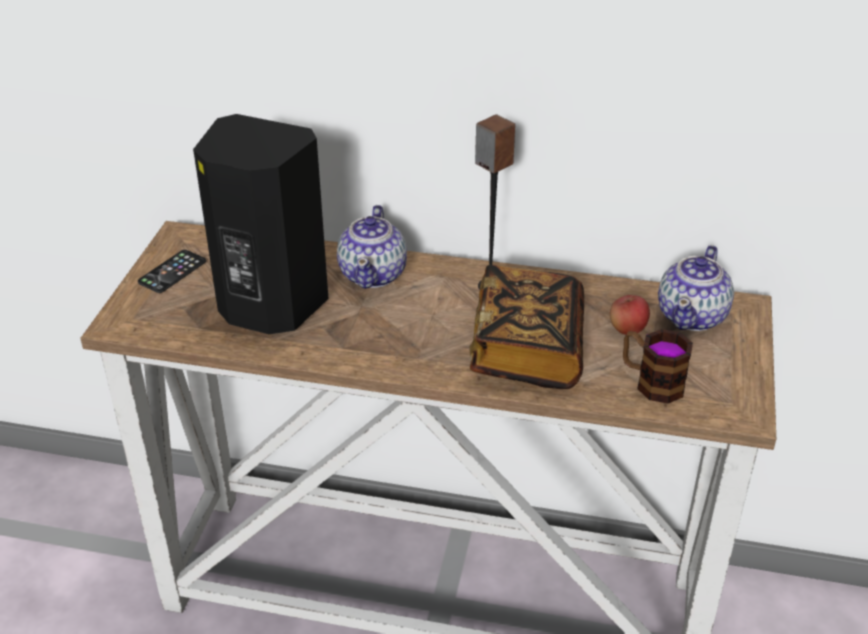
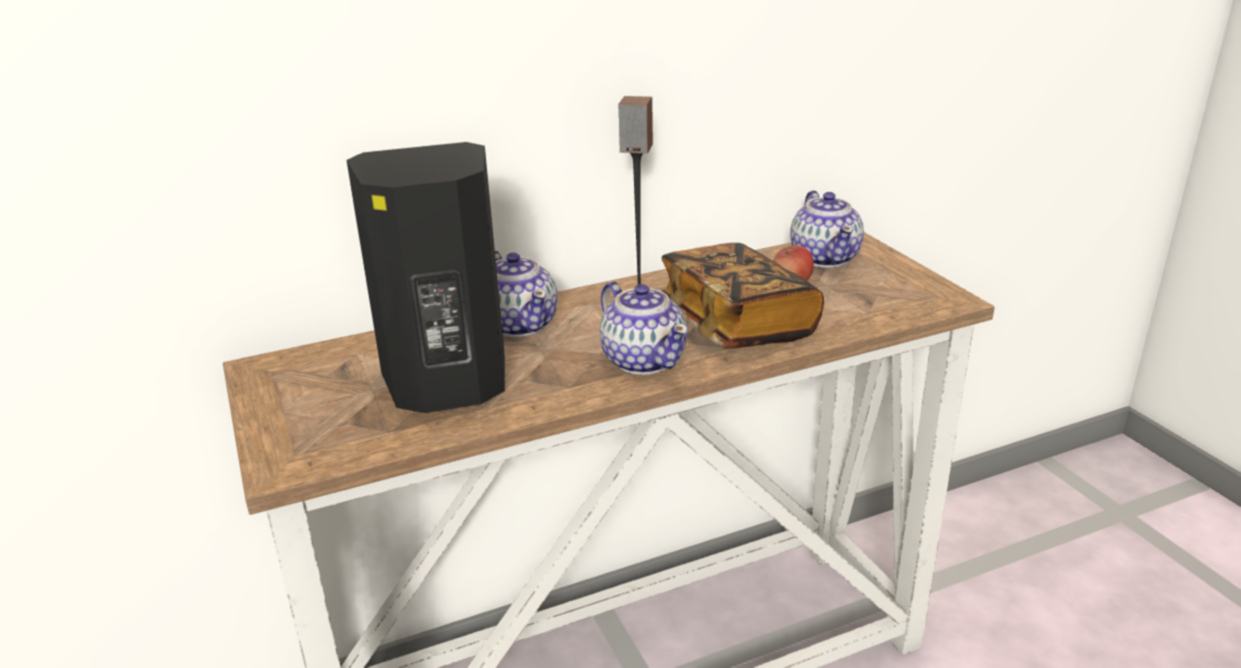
camera: 35 degrees left, 10 degrees down
phone [138,250,206,293] -> none
mug [623,329,693,403] -> none
none -> teapot [600,281,688,375]

